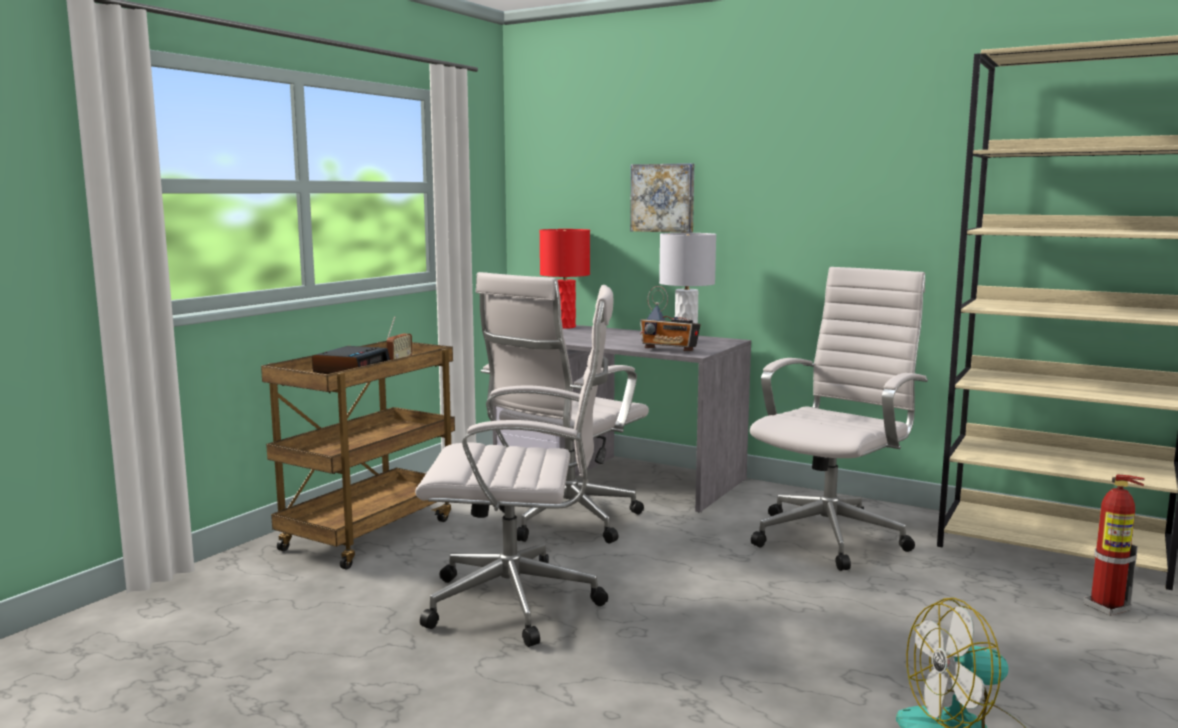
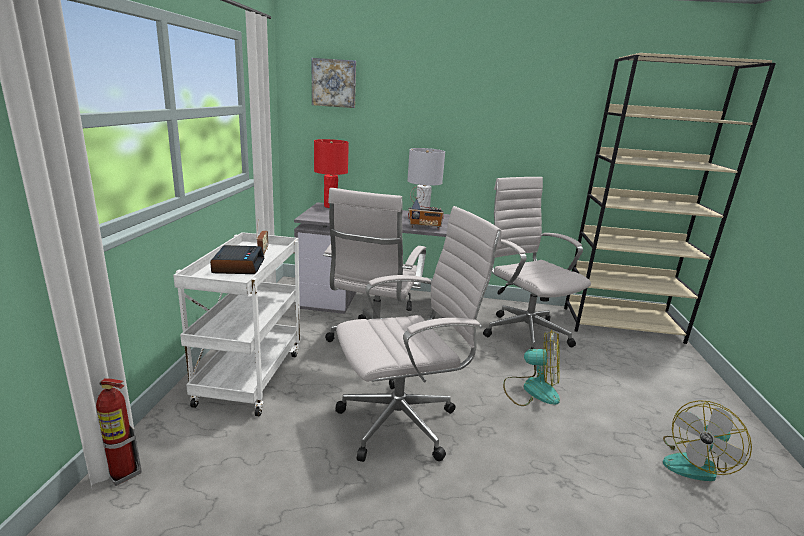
camera: 25 degrees left, 10 degrees up
brown cart [261,341,455,570] -> white cart [173,232,300,416]
picture [630,163,694,233] -> picture moved to [312,58,356,108]
white office chair [750,267,928,571] -> white office chair turned 45 degrees counterclockwise [483,177,591,349]
fire extinguisher [1084,474,1145,616] -> fire extinguisher moved to [96,378,142,486]
none -> fan [503,329,560,406]

